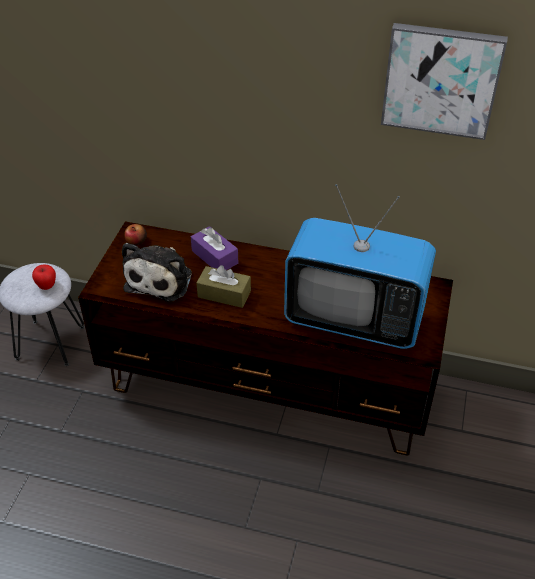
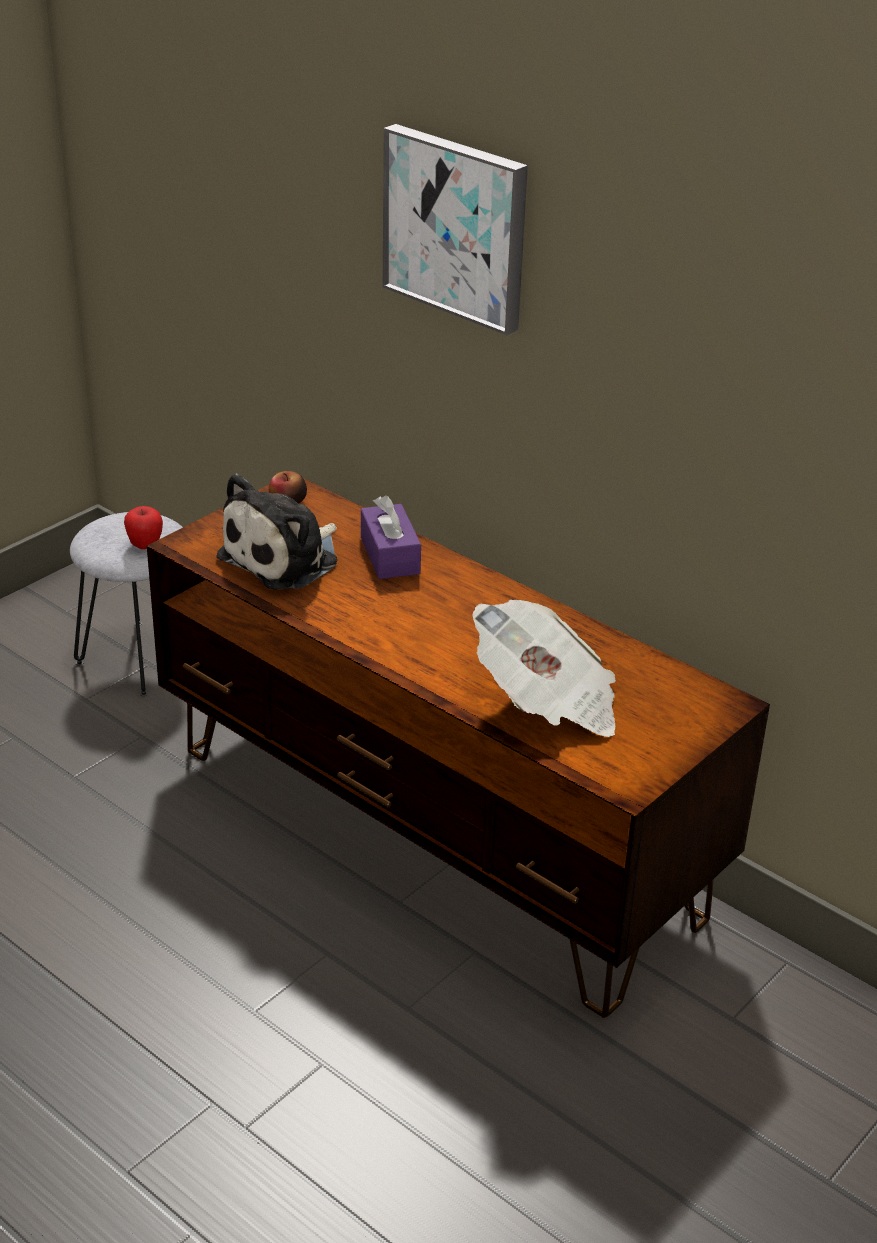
camera: 25 degrees right, 10 degrees down
brown tissue box [196,265,251,308] -> none
television [284,184,436,349] -> newspaper [472,600,616,737]
picture [381,23,508,140] -> picture moved to [383,124,528,335]

